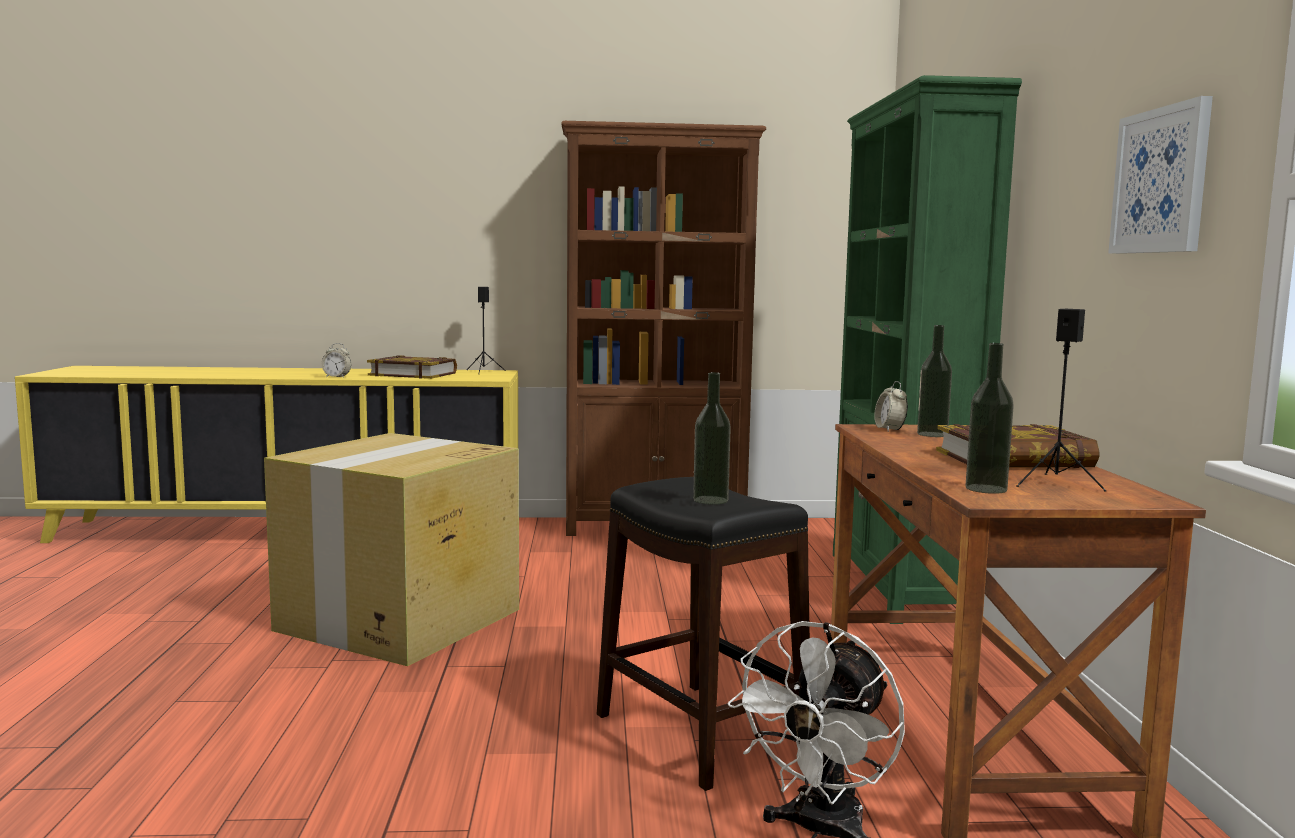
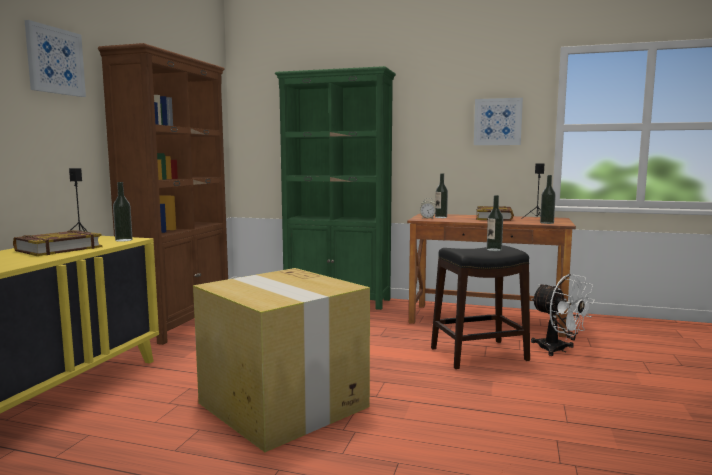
camera: 70 degrees left, 0 degrees up
alarm clock [322,343,351,378] -> none
none -> picture [25,20,86,97]
none -> bottle [113,182,133,242]

